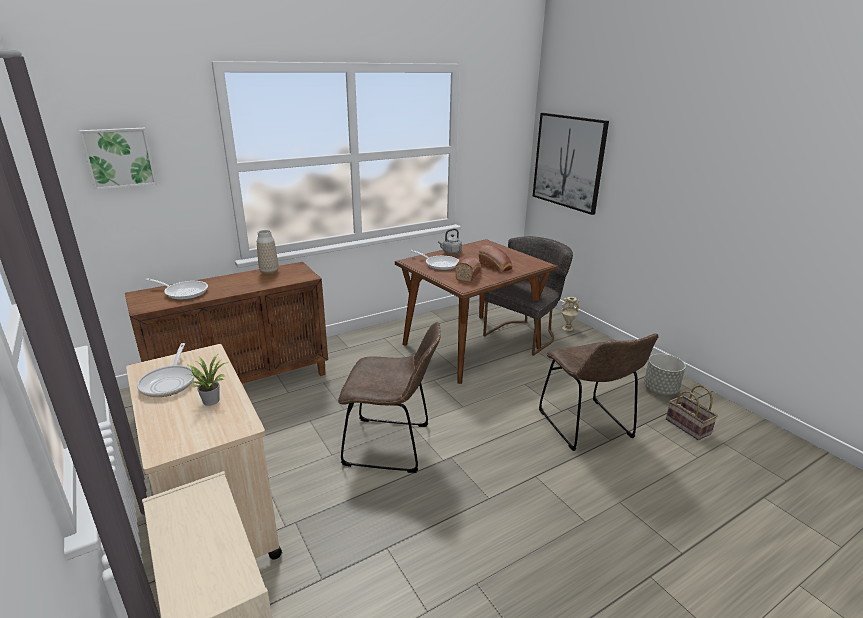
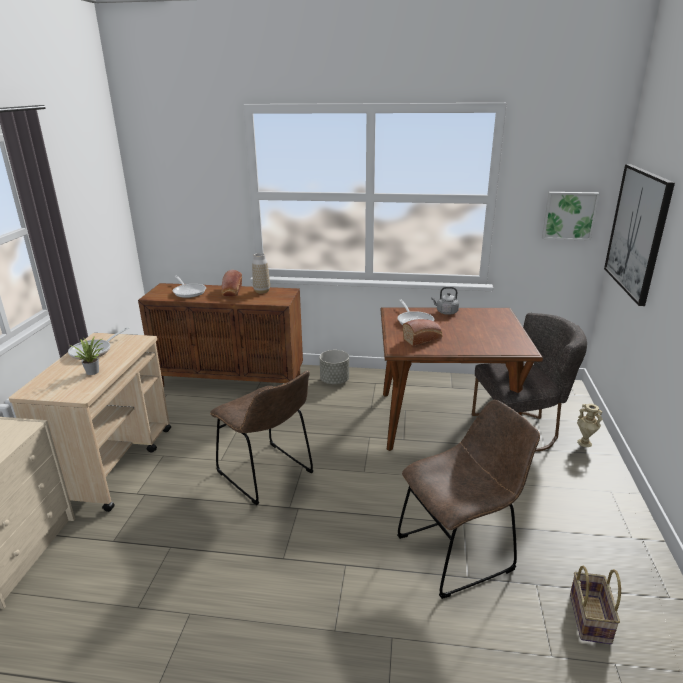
camera: 40 degrees right, 0 degrees up
picture [80,128,157,190] -> picture moved to [542,192,600,241]
bread [479,245,512,272] -> bread moved to [221,270,242,297]
brown chair [539,334,659,451] -> brown chair turned 135 degrees counterclockwise [397,400,540,599]
grey planter [644,354,686,395] -> grey planter moved to [320,350,349,384]

